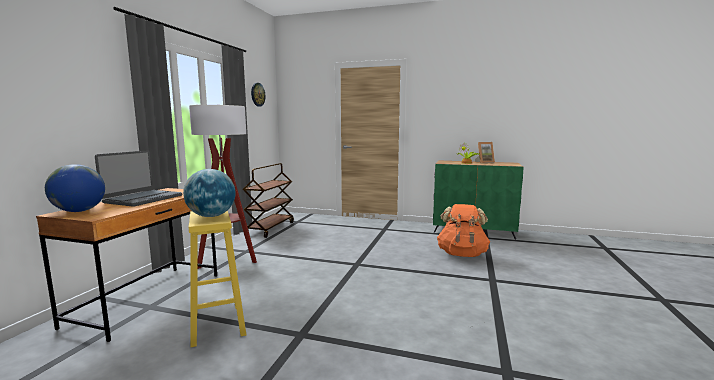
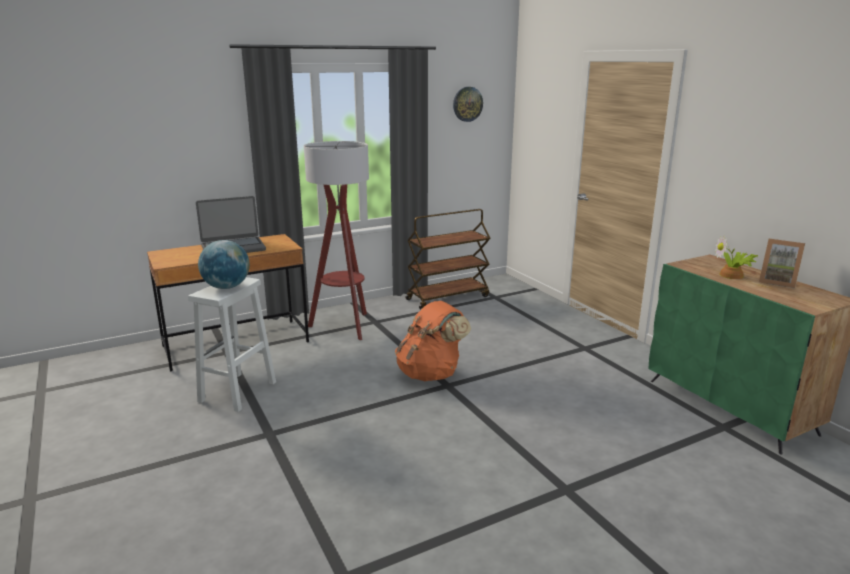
camera: 45 degrees right, 10 degrees up
globe [45,164,105,212] -> none
yellow stool [189,210,246,347] -> white stool [188,277,276,412]
orange backpack [437,204,490,257] -> orange backpack moved to [395,301,471,381]

